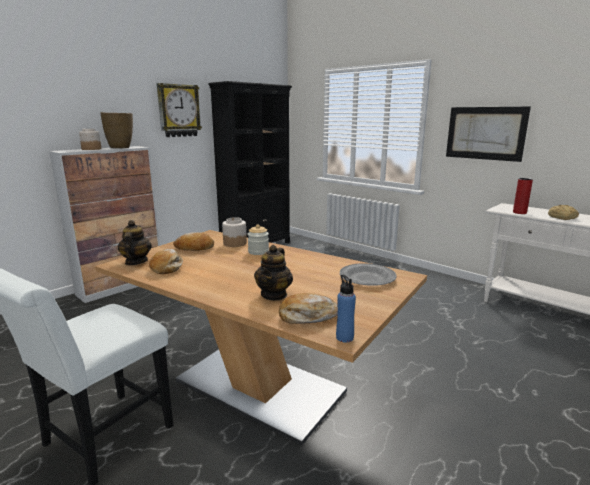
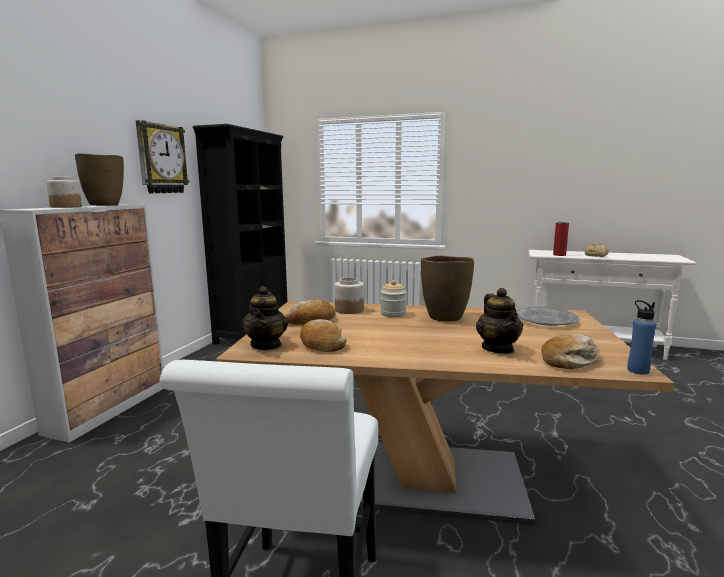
camera: 25 degrees left, 5 degrees down
teapot [118,220,152,265] -> teapot turned 150 degrees counterclockwise [242,286,288,350]
picture [446,107,531,162] -> none
none -> brown vase [421,255,474,322]

